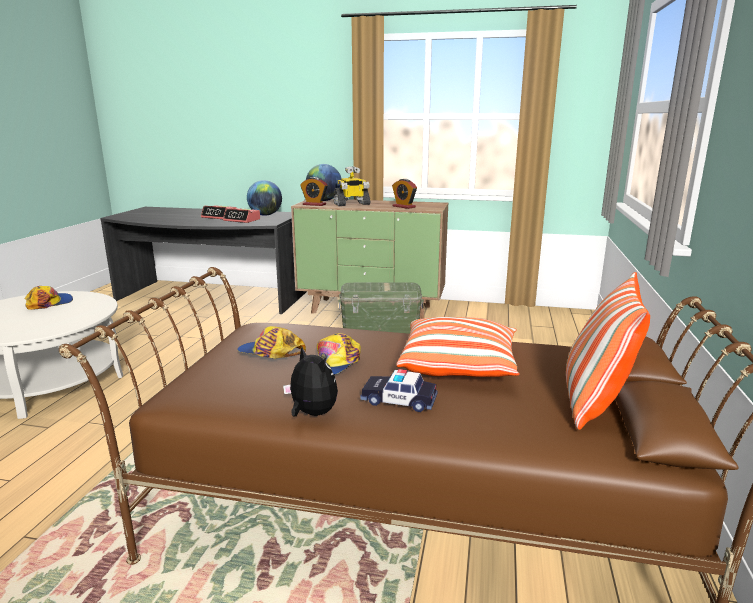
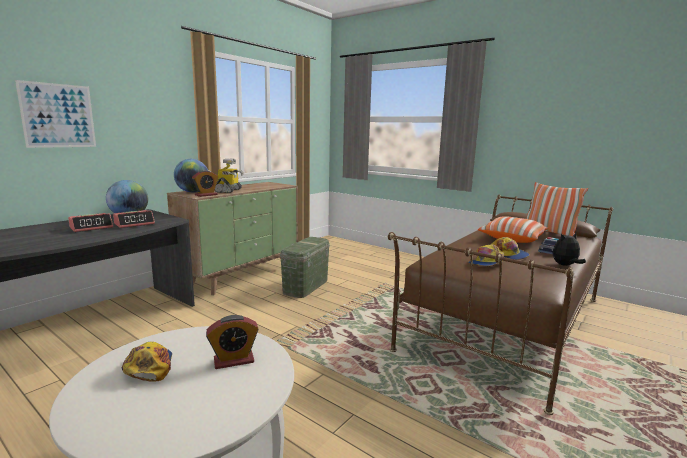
camera: 65 degrees left, 5 degrees down
alarm clock [392,179,417,209] -> alarm clock moved to [206,315,259,369]
none -> picture [15,80,96,148]

